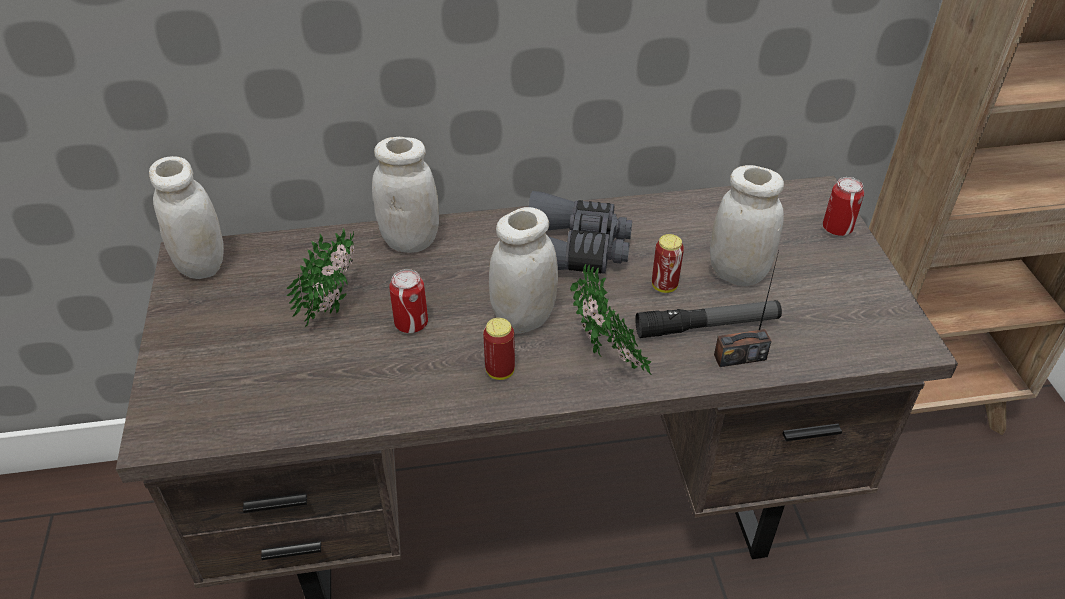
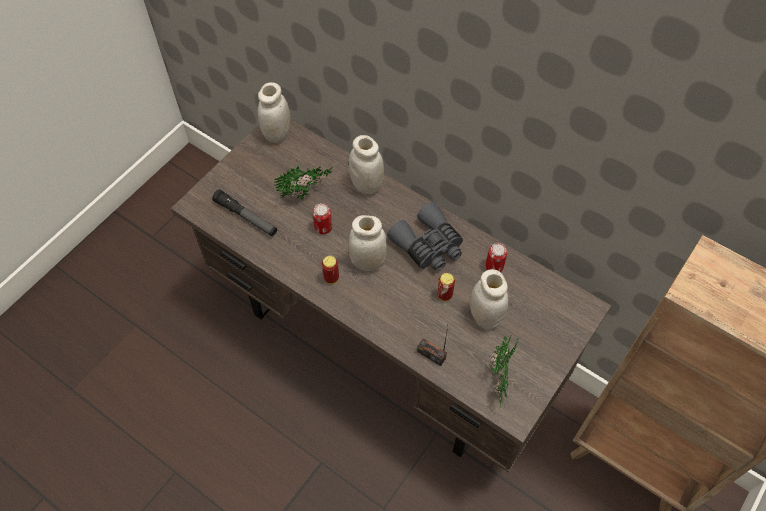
camera: 45 degrees right, 15 degrees up
potted plant [570,264,653,376] -> potted plant moved to [491,335,519,408]
flashlight [635,300,782,338] -> flashlight moved to [212,189,277,236]
can [823,177,864,236] -> can moved to [485,243,507,272]

